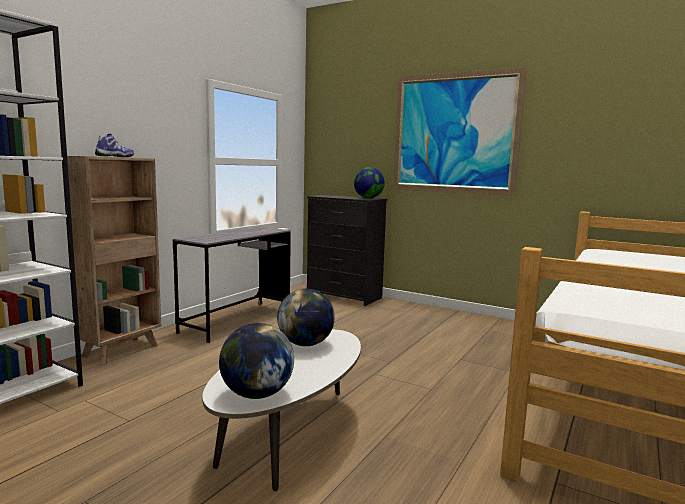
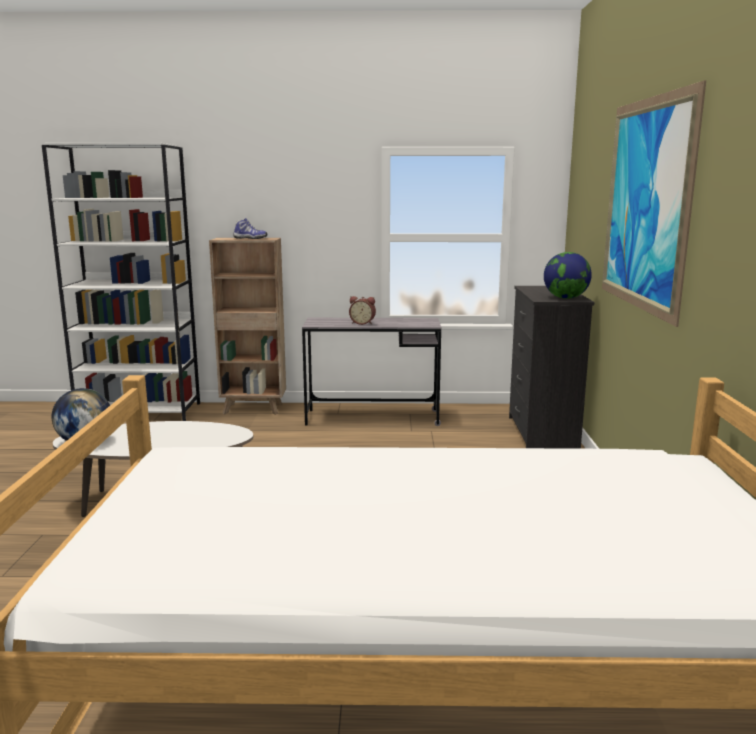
camera: 60 degrees right, 5 degrees up
globe [277,289,335,346] -> none
none -> alarm clock [349,296,376,325]

